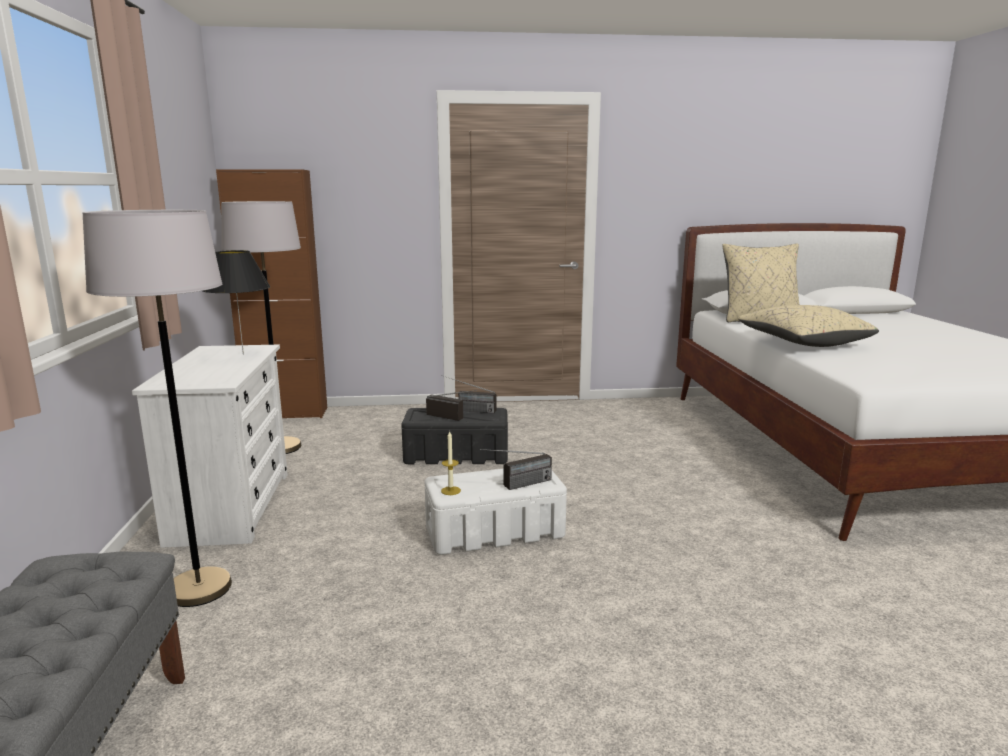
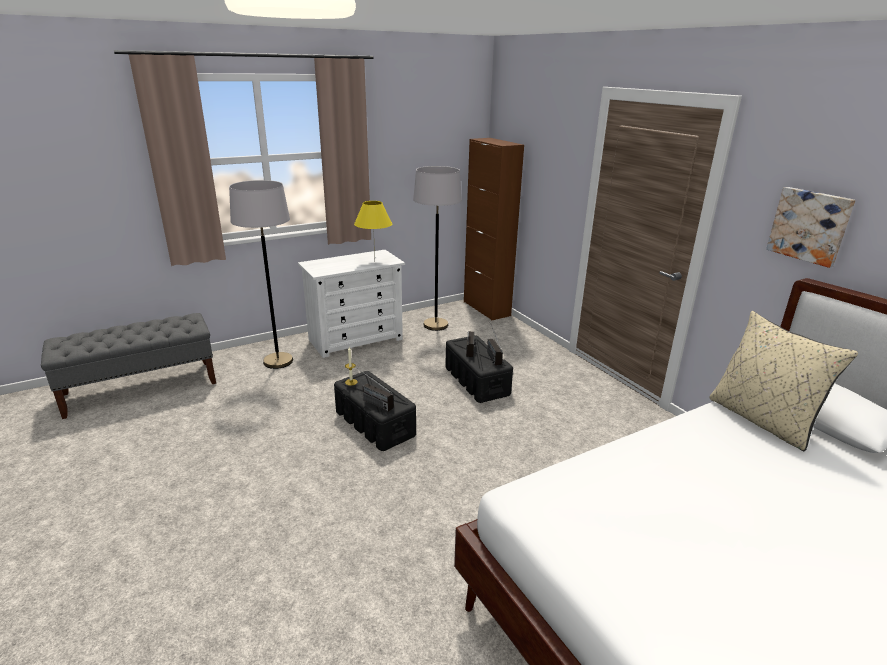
camera: 65 degrees right, 10 degrees up
black table lamp [202,250,271,355] -> yellow table lamp [354,201,392,261]
white storage box [425,469,567,555] -> black storage box [334,371,416,451]
beige pillow [738,305,879,347] -> none
none -> picture [766,187,855,268]

